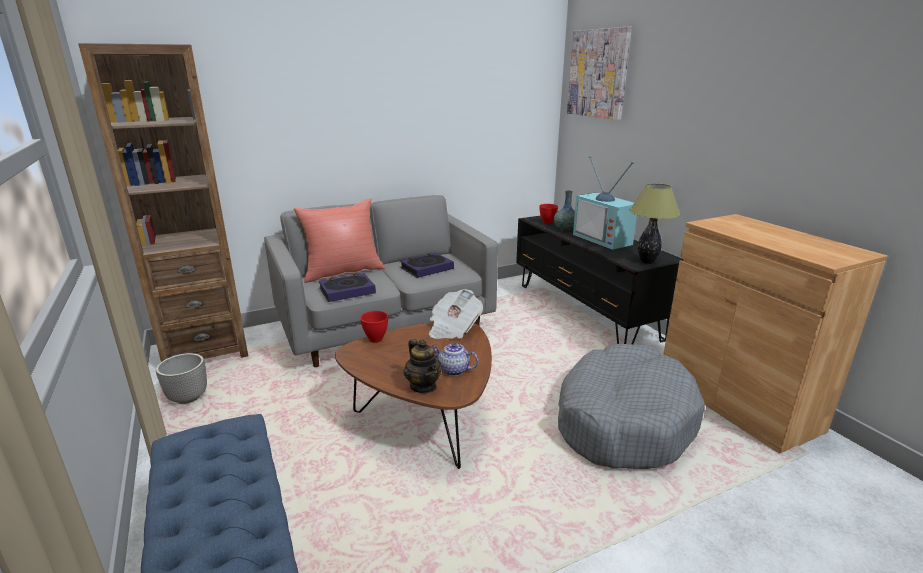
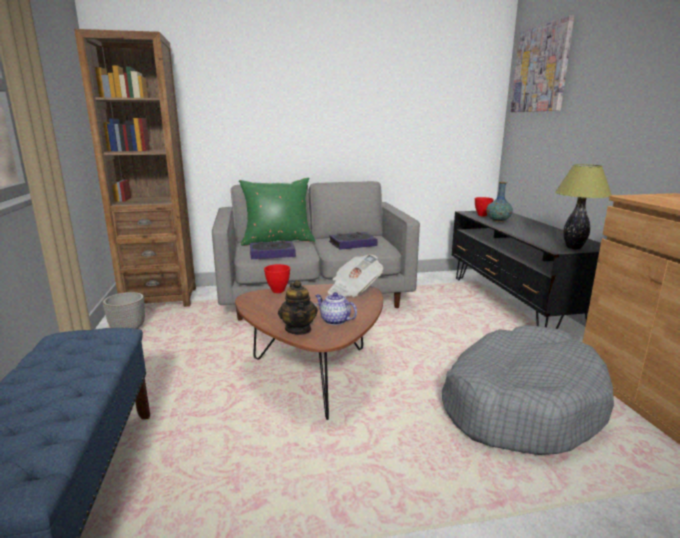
camera: 15 degrees right, 5 degrees down
red pillow [293,198,385,283] -> green pillow [239,177,315,246]
television [573,156,637,250] -> none

